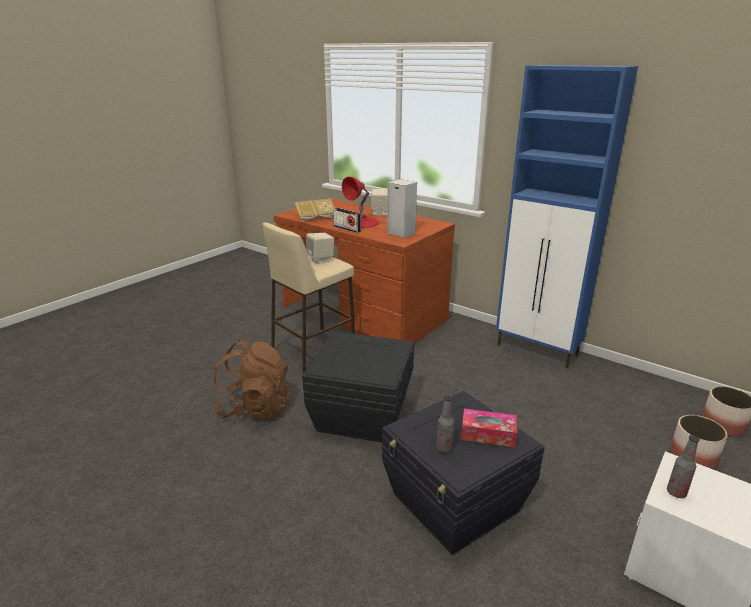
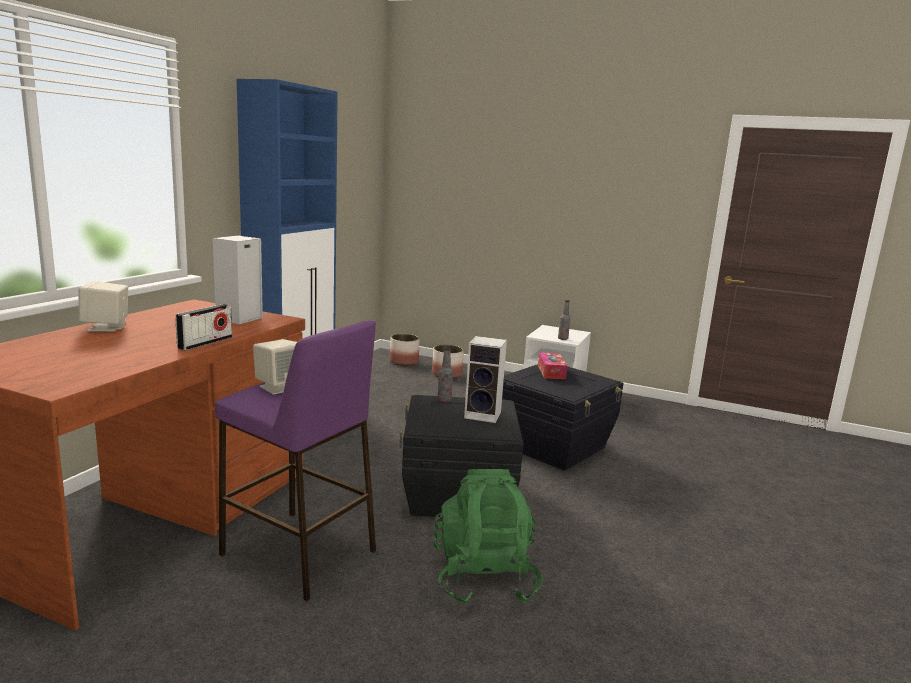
camera: 105 degrees left, 10 degrees down
brown backpack [212,340,292,419] -> green backpack [433,469,543,605]
beige stool [262,223,355,373] -> purple stool [215,320,376,601]
book [294,199,335,222] -> none
red table lamp [342,177,379,228] -> none
bottle [436,395,454,453] -> bottle moved to [437,347,453,402]
none -> speaker [464,336,507,423]

